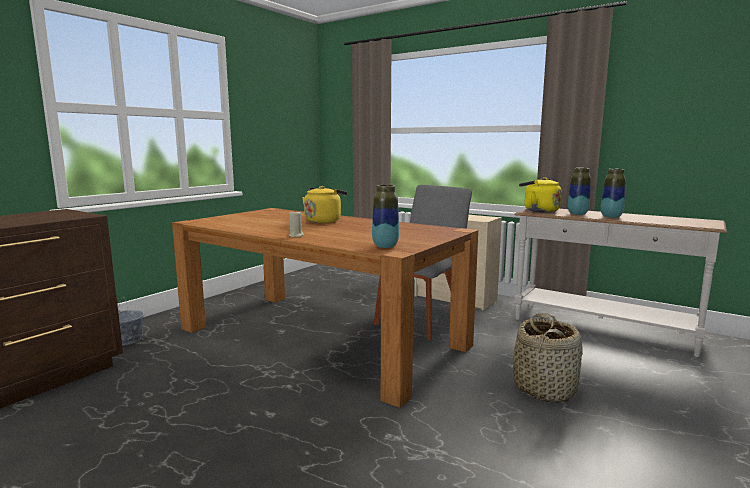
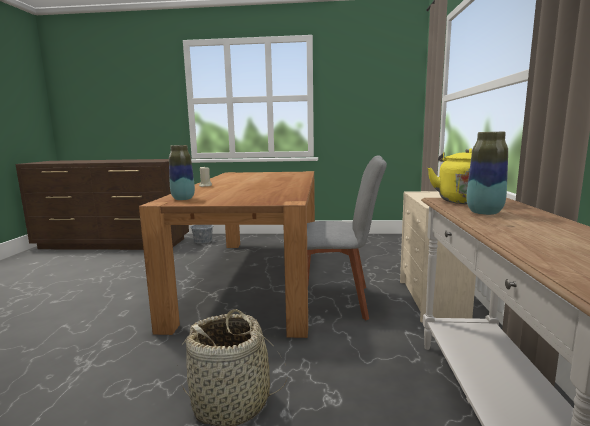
camera: 60 degrees right, 0 degrees up
yellow kettle [302,186,347,223] -> none
vase [601,169,626,218] -> none

